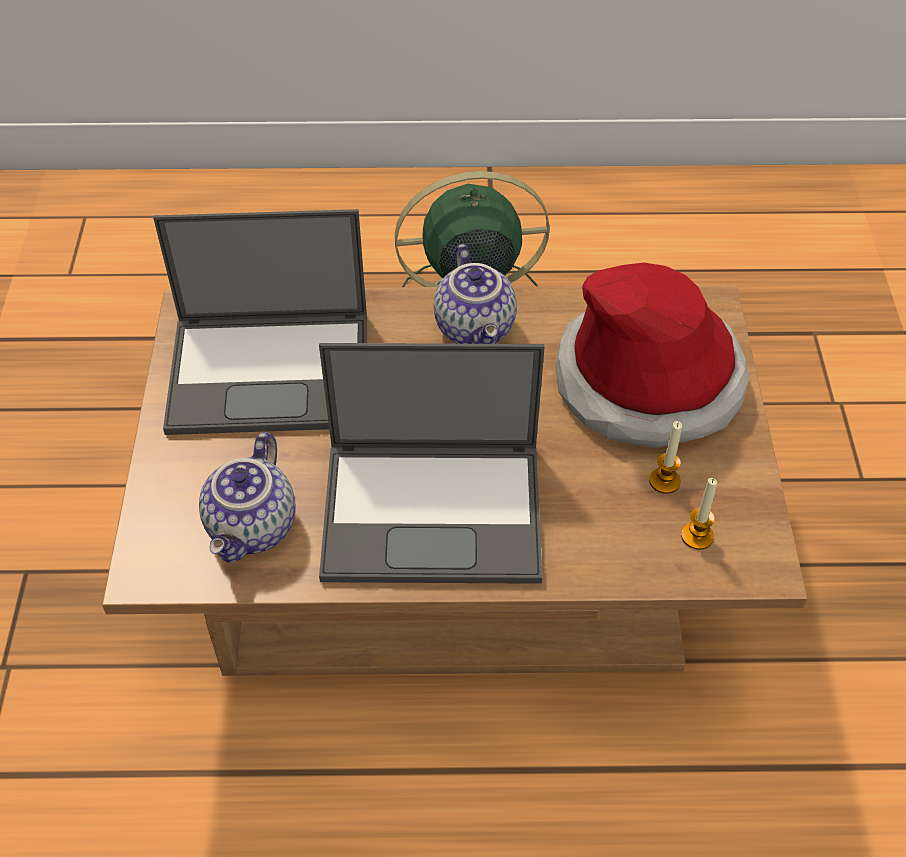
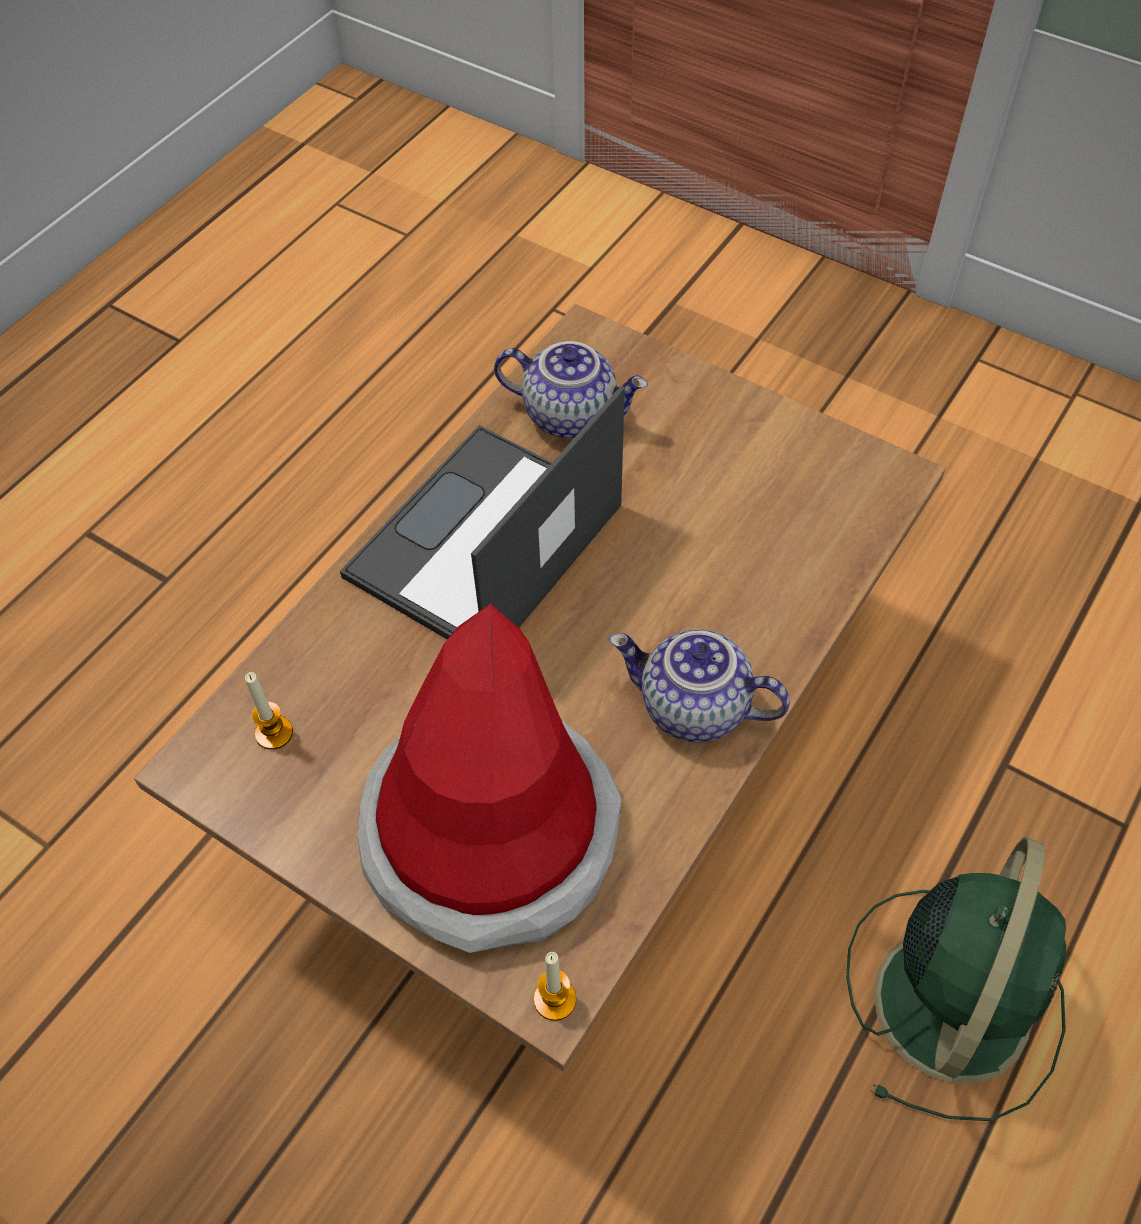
camera: 125 degrees right, 5 degrees up
laptop [153,209,367,435] -> none
teapot [199,432,296,563] -> teapot turned 150 degrees clockwise [494,341,648,438]
candle [649,421,682,494] -> candle moved to [534,952,576,1021]

